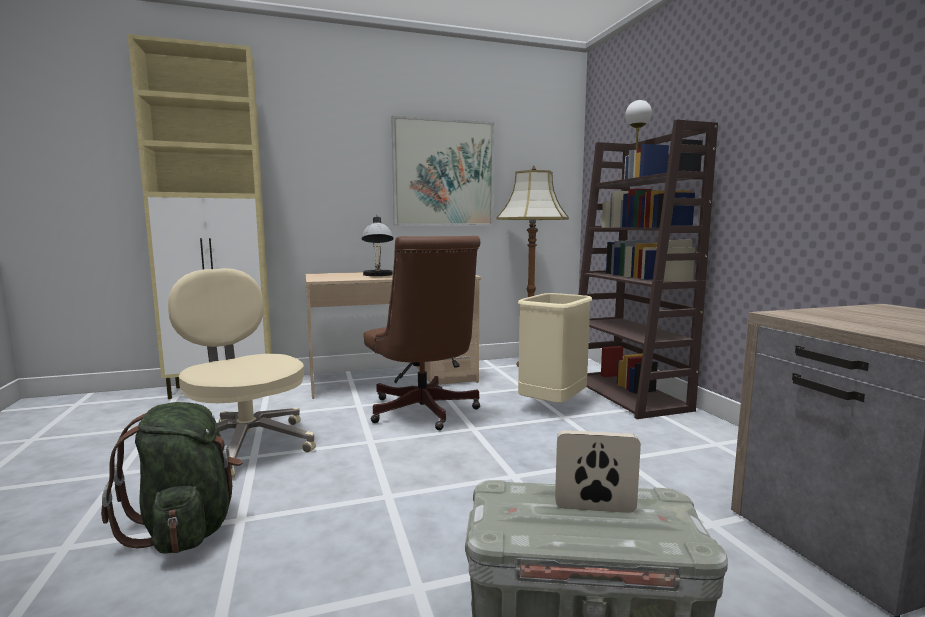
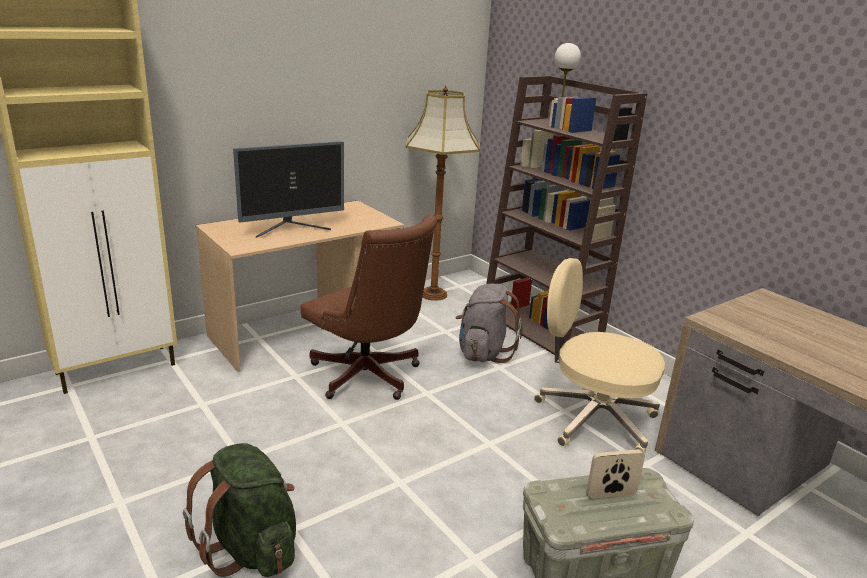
camera: 20 degrees left, 15 degrees up
beige office chair [168,268,316,478] -> beige office chair moved to [534,258,665,453]
table lamp [362,214,394,276] -> monitor [233,141,344,238]
picture [391,116,494,226] -> none
beige trash can [518,293,592,403] -> grey backpack [455,284,523,363]

